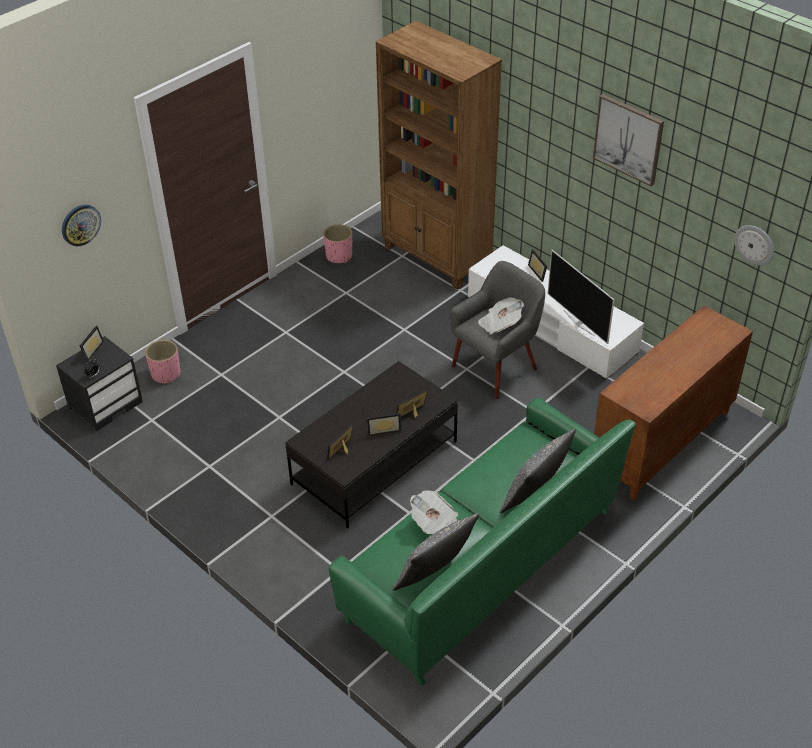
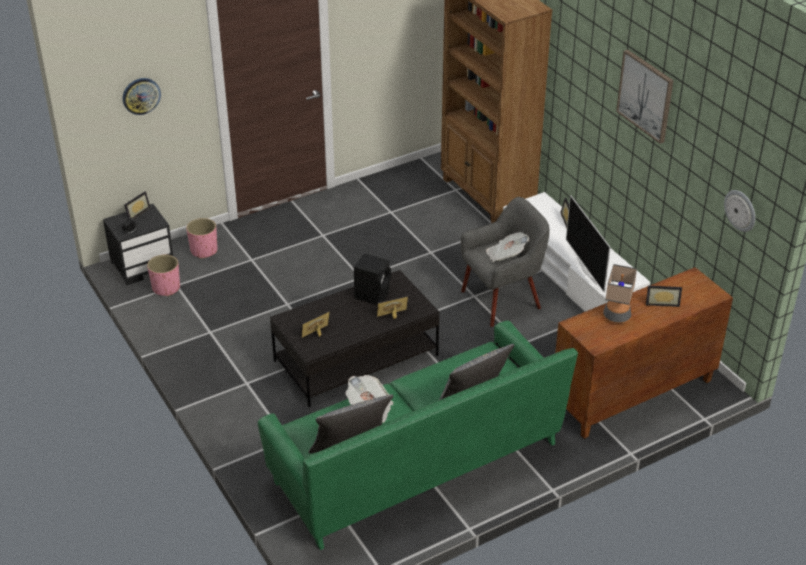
camera: 15 degrees right, 5 degrees down
pink planter [323,224,352,263] -> pink planter moved to [147,255,180,296]
picture frame [366,413,402,437] -> picture frame moved to [646,286,682,307]
none -> black speaker [354,253,391,305]
none -> table lamp [604,264,637,324]

